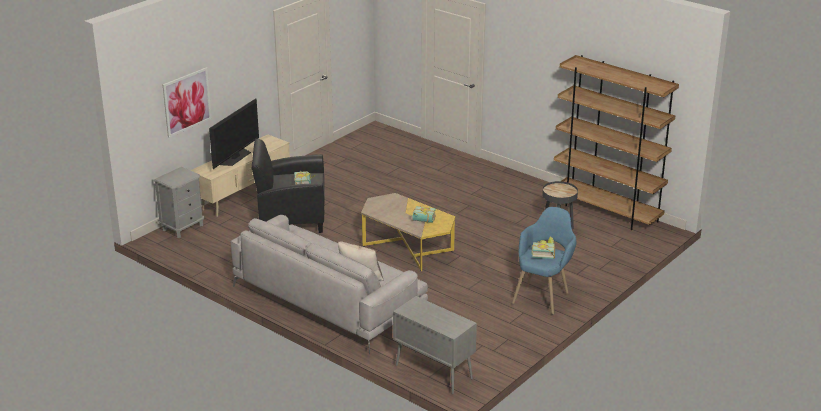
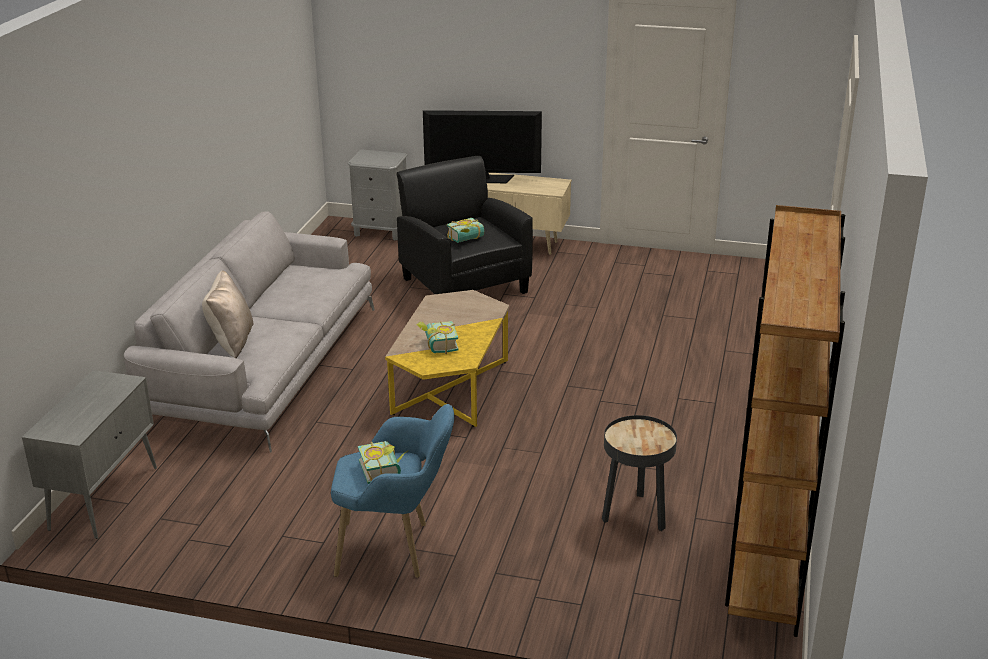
camera: 65 degrees right, 0 degrees up
picture [163,67,212,138] -> none

